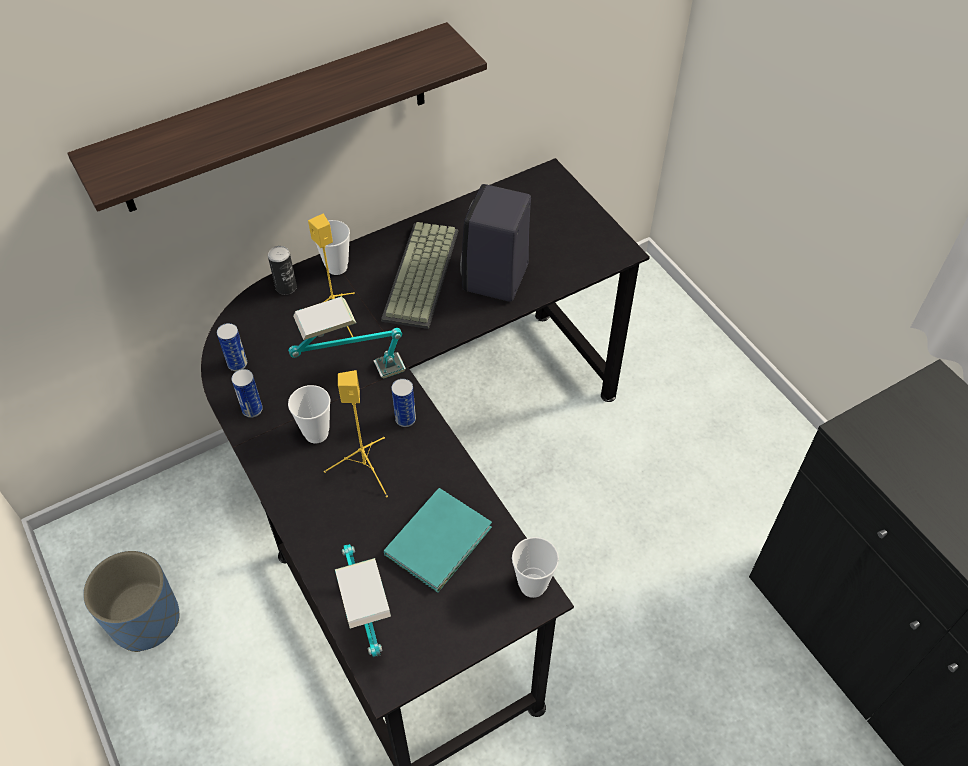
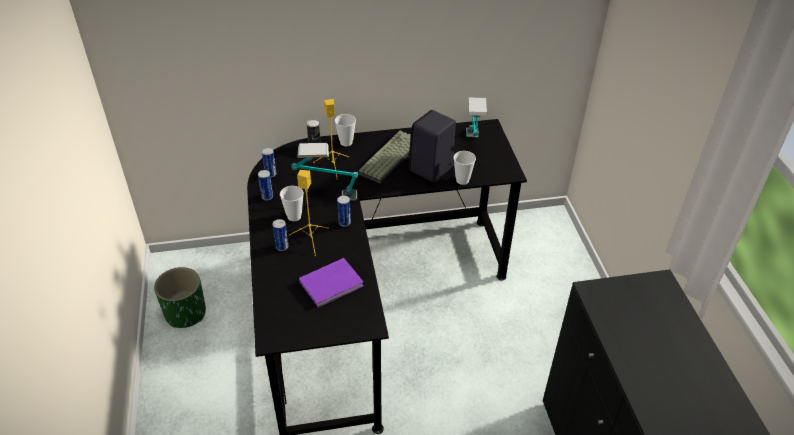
camera: 20 degrees right, 10 degrees down
shelf [67,22,487,212] -> none
blue planter [83,551,179,652] -> green planter [154,267,206,328]
table lamp [335,544,391,657] -> table lamp moved to [466,97,487,137]
turquoise book [384,488,492,593] -> purple book [299,258,364,308]
cup [512,537,559,598] -> cup moved to [453,151,476,185]
none -> can [273,219,288,251]

